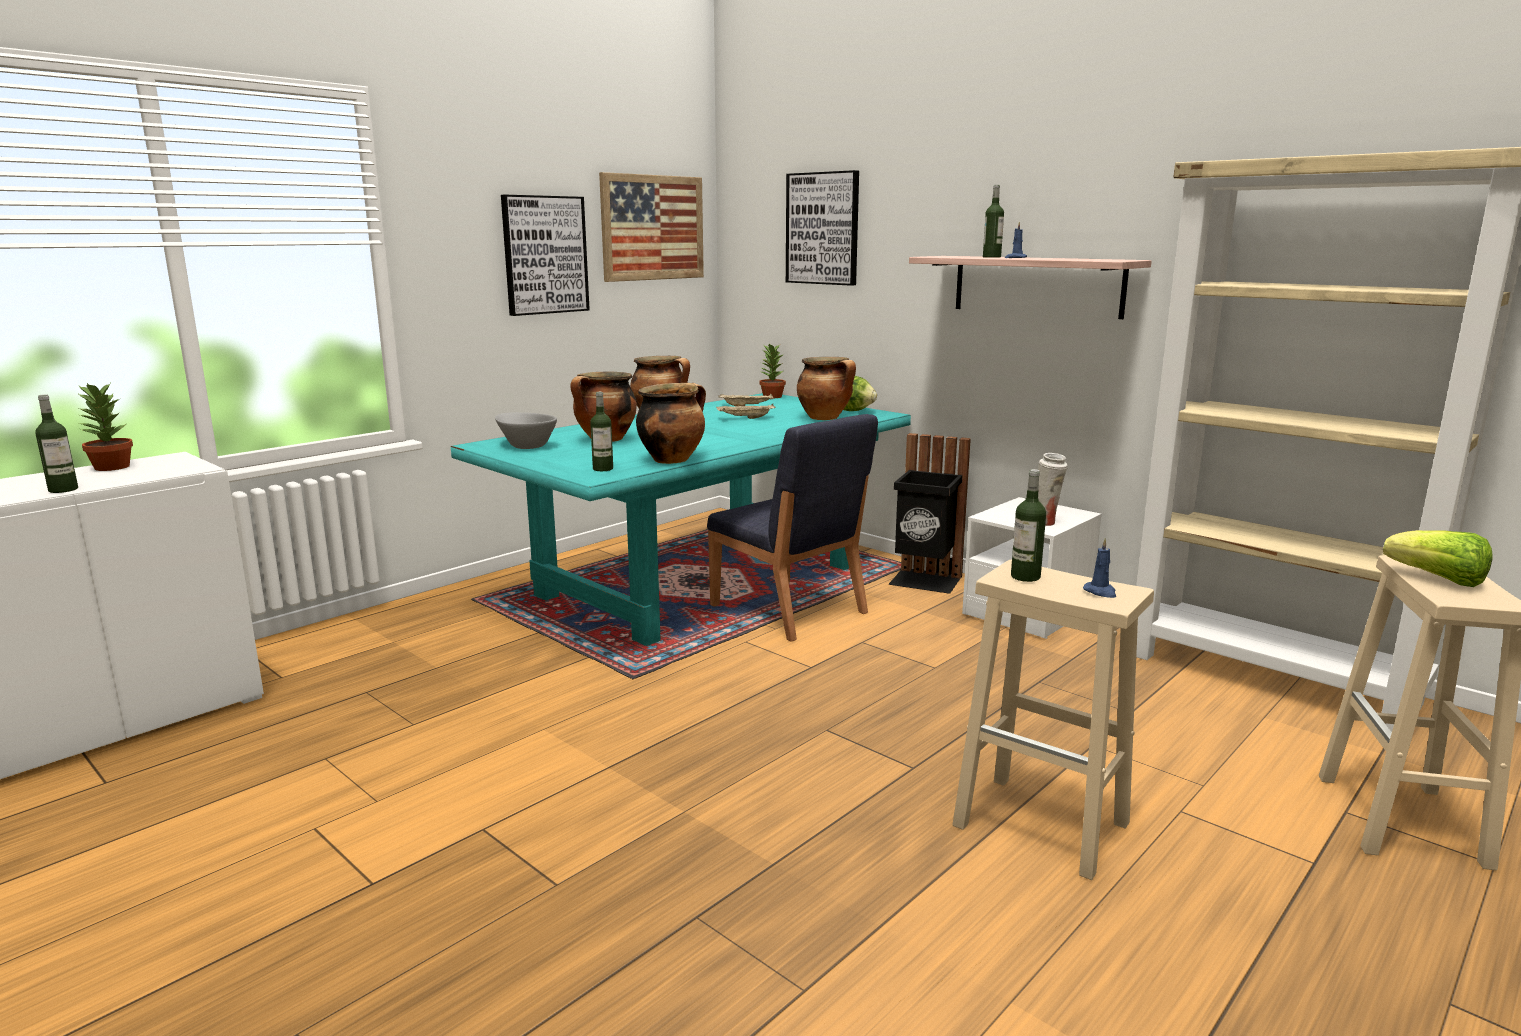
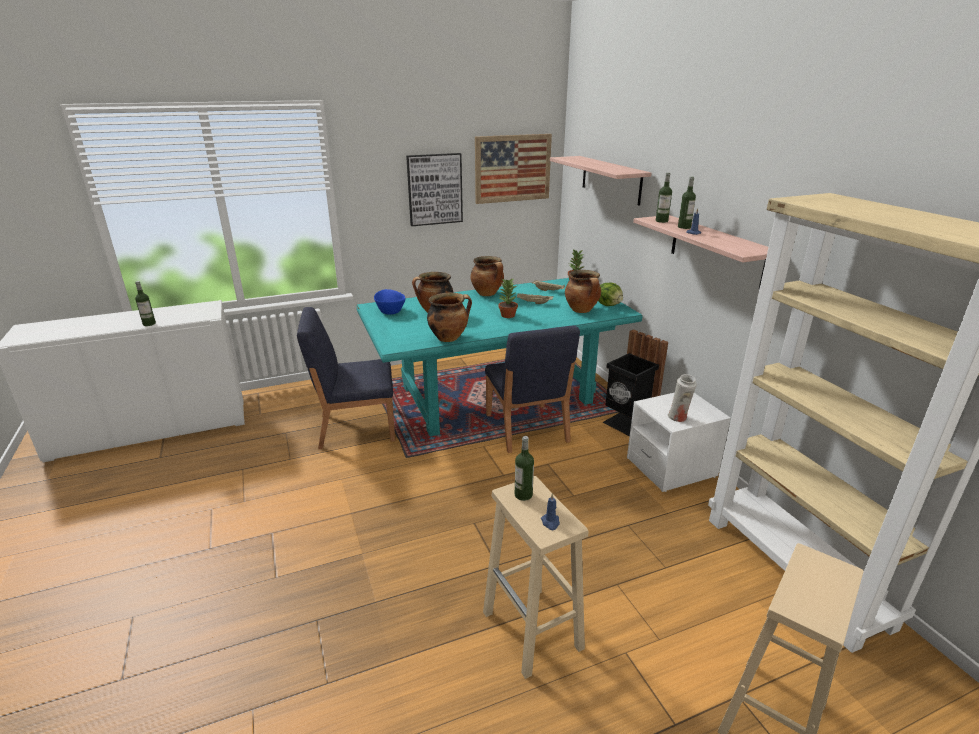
camera: 25 degrees right, 10 degrees up
potted plant [77,383,133,471] -> potted plant moved to [498,278,518,318]
grey bowl [495,412,557,449] -> blue bowl [374,289,406,315]
bottle [590,392,613,471] -> bottle moved to [656,172,672,223]
picture [786,170,859,286] -> shelf [550,156,651,205]
lettuce [1383,530,1493,587] -> none
none -> blue chair [297,307,395,449]

